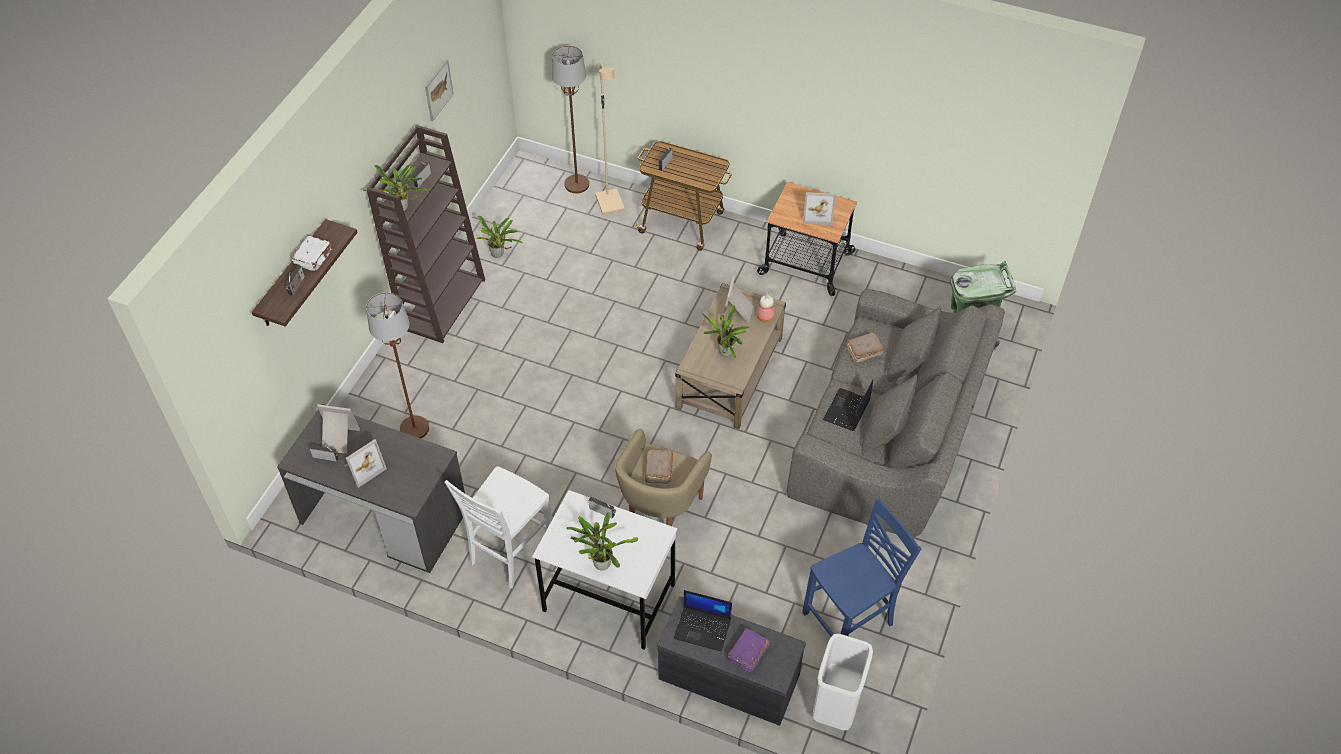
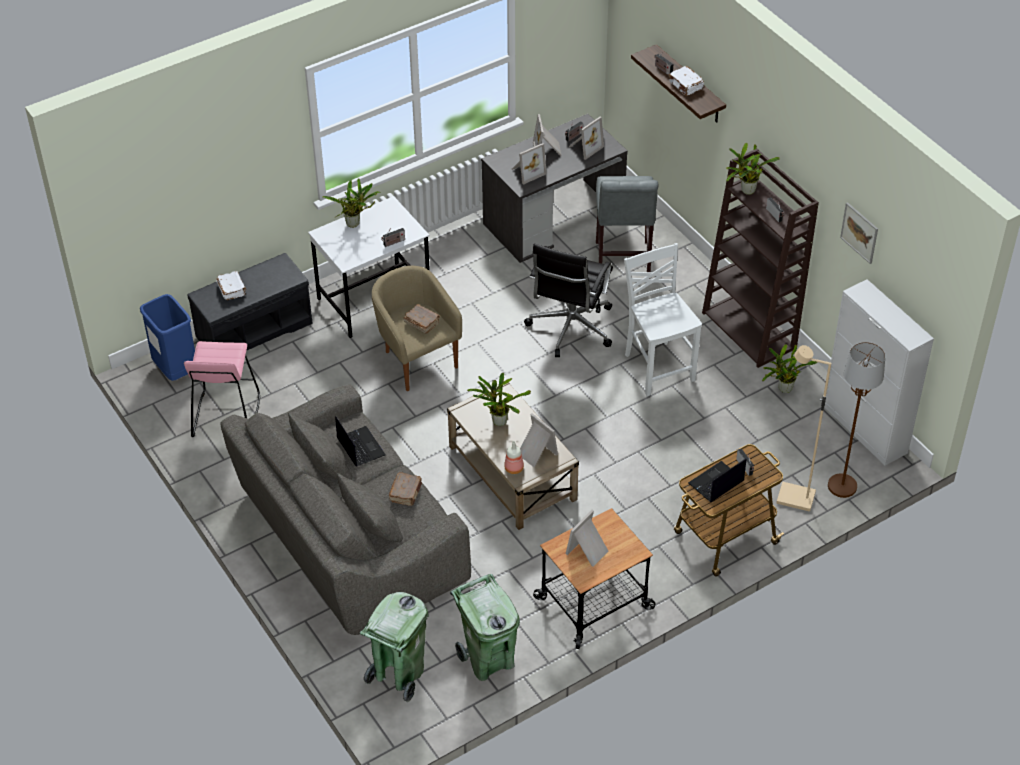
camera: 125 degrees right, 5 degrees down
brown floor lamp [366,292,429,439] -> grey stool [596,176,658,279]
white chair [444,466,552,588] -> white chair moved to [624,243,702,396]
laptop [674,590,732,652] -> laptop moved to [688,459,746,502]
purple book [728,628,770,672] -> white book [216,271,246,300]
blue chair [802,498,921,637] -> pink stool [184,341,260,437]
white trash can [813,634,873,730] -> blue trash can [140,294,195,381]
none -> green trash can [450,574,520,681]
none -> picture frame [512,143,547,185]
none -> black office chair [524,243,613,357]
none -> white cabinet [824,279,934,466]

